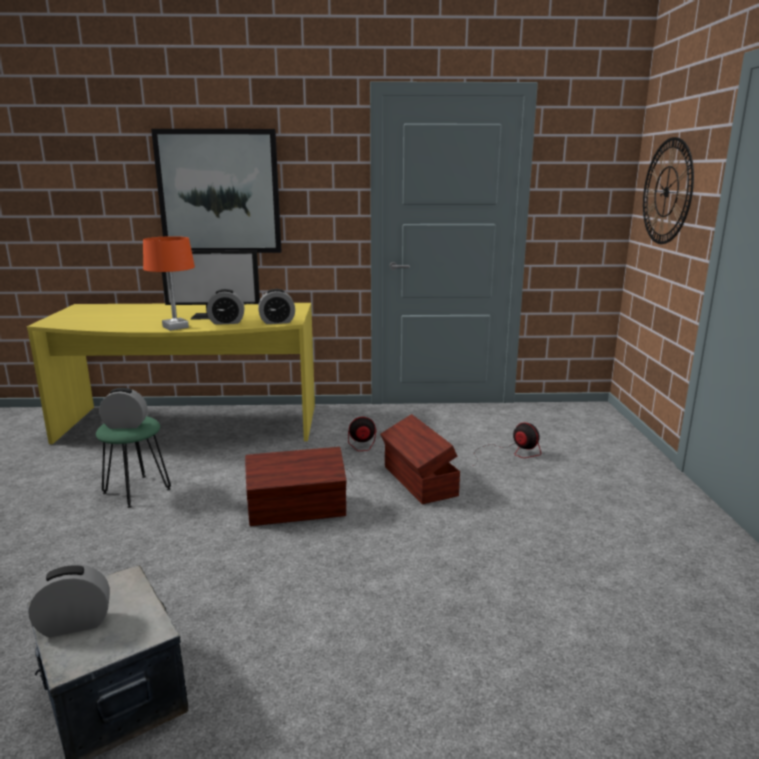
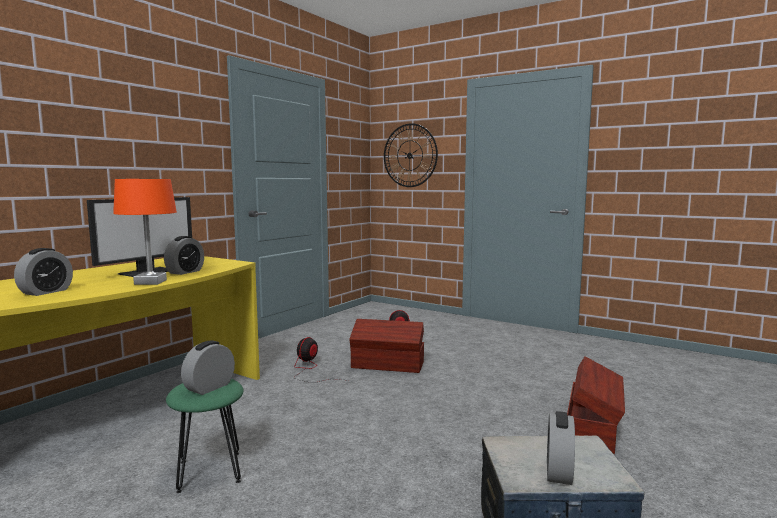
camera: 55 degrees left, 10 degrees down
picture [151,129,282,253] -> none
brown storage box [245,447,346,526] -> brown storage box moved to [567,357,625,454]
alarm clock [258,289,295,324] -> alarm clock moved to [14,248,73,296]

